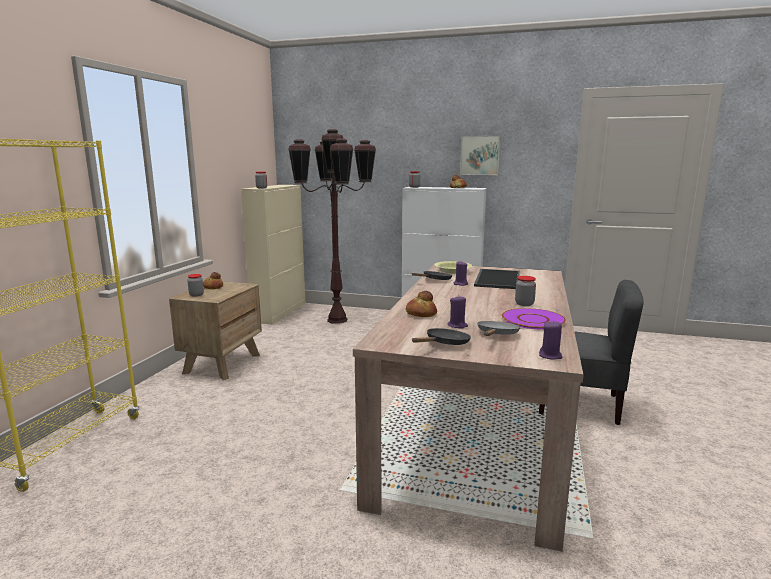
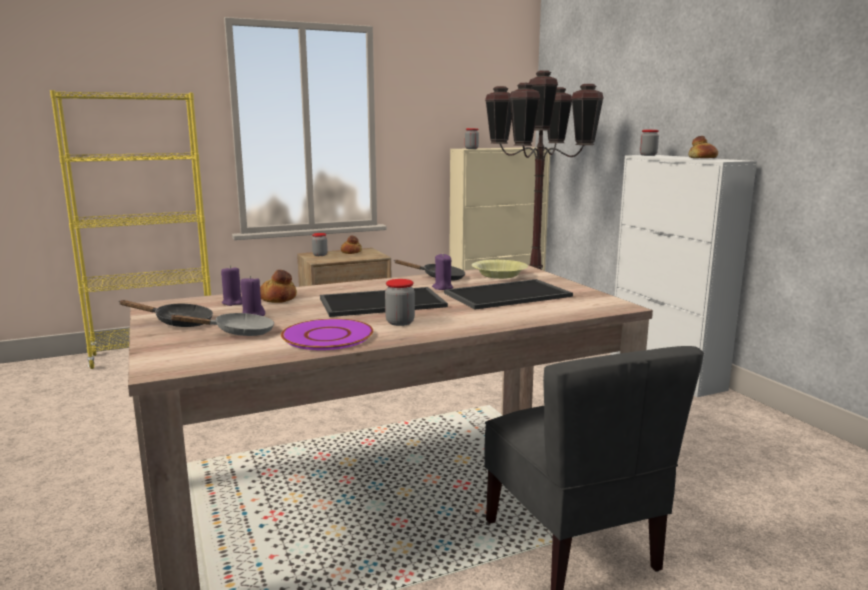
camera: 50 degrees right, 0 degrees up
picture [460,136,501,175] -> none
purple candle [539,320,562,359] -> purple candle moved to [221,266,242,306]
none -> tray [320,287,448,317]

